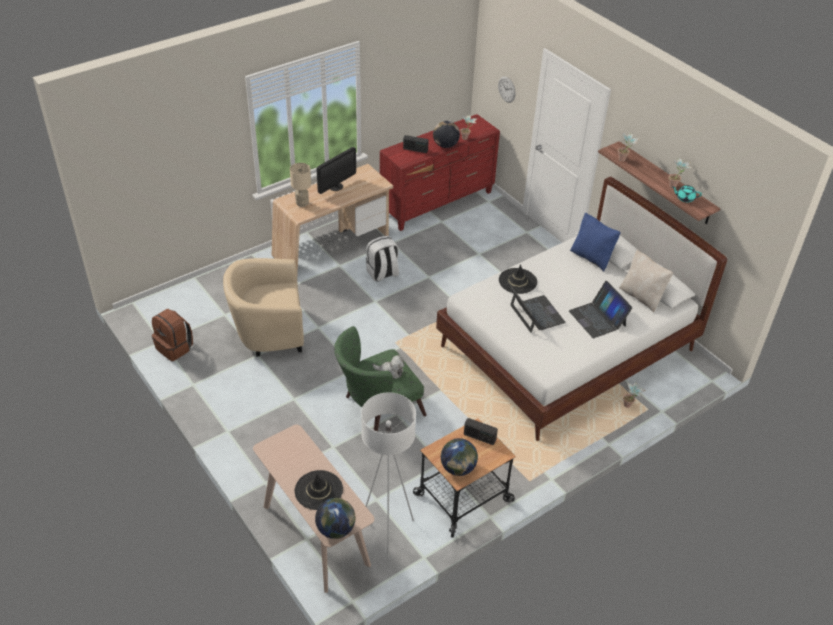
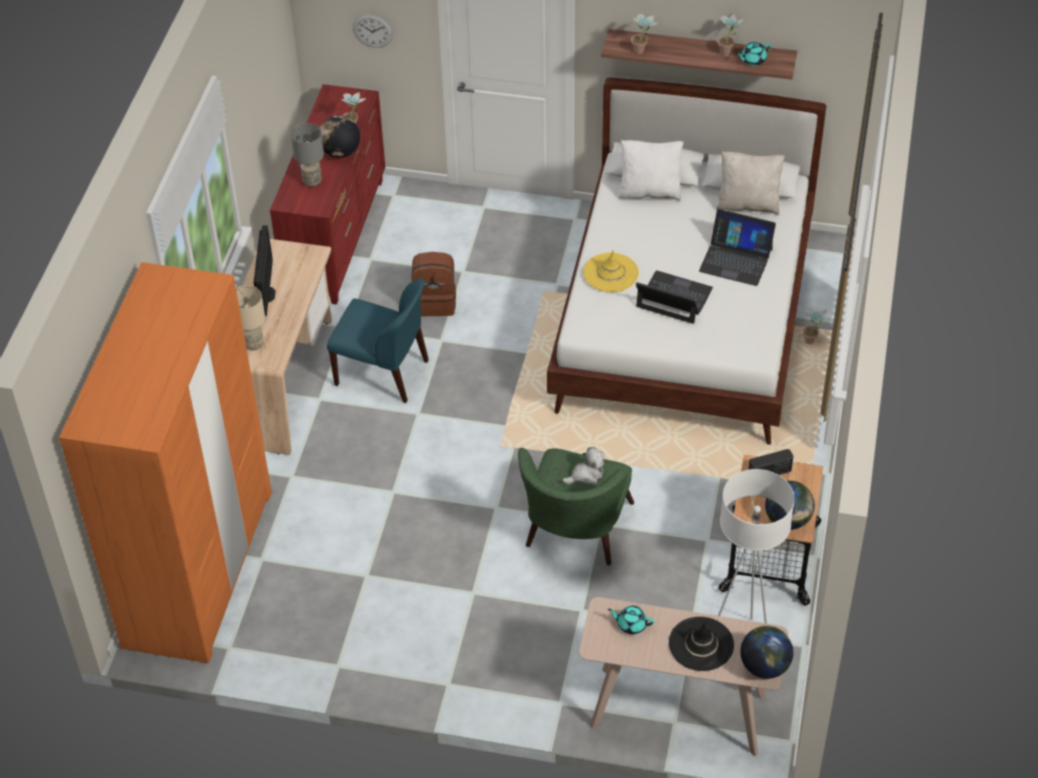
camera: 40 degrees left, 5 degrees up
brown backpack [152,309,193,361] -> brown backpack moved to [412,252,456,316]
beige armchair [223,258,304,357] -> none
white backpack [366,236,399,282] -> blue chair [327,278,429,403]
radio [403,135,429,153] -> grey table lamp [291,123,324,187]
black hat [499,264,537,294] -> yellow hat [583,250,639,292]
blue pillow [570,212,621,272] -> white pillow [618,140,684,201]
none -> orange wardrobe [59,262,272,663]
none -> turquoise teapot [608,606,654,634]

